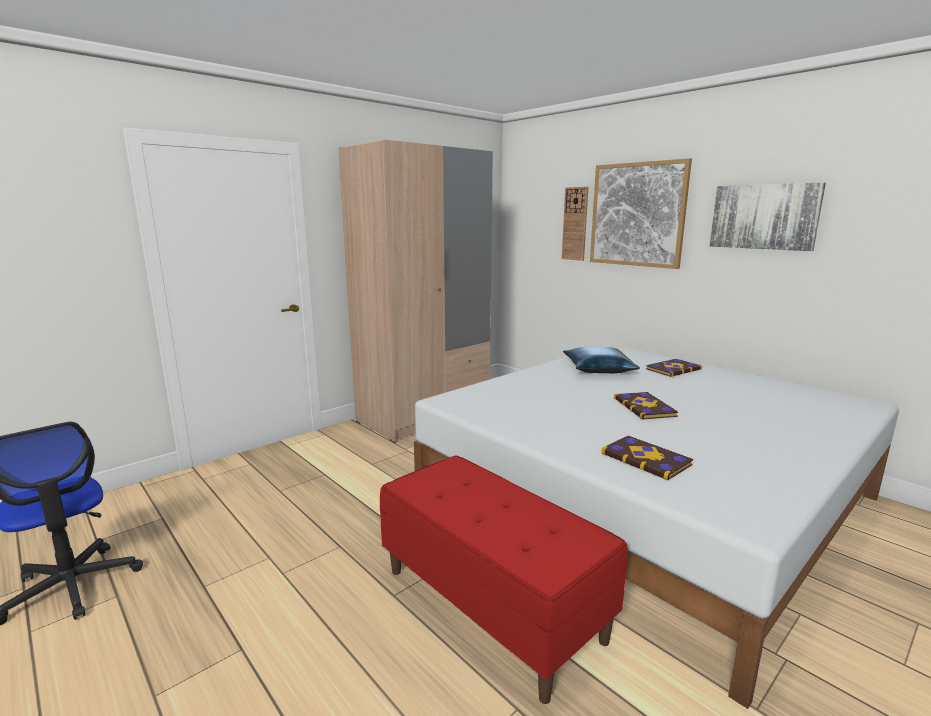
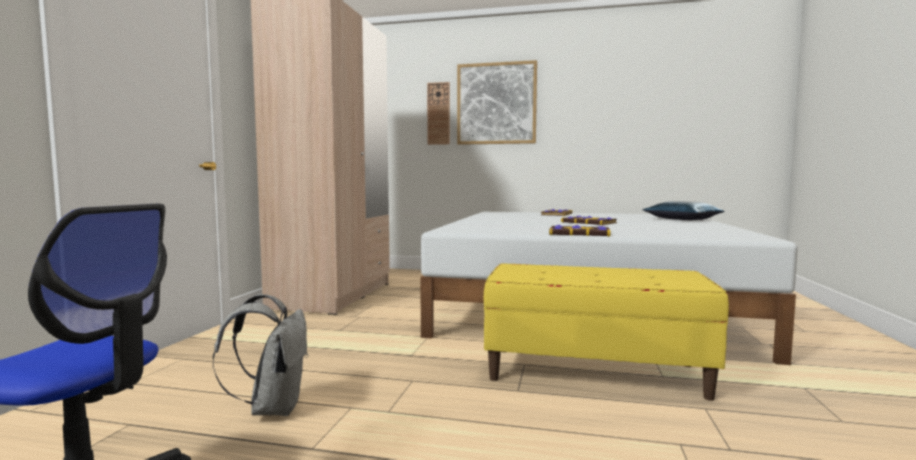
camera: 35 degrees left, 10 degrees down
red bench [380,455,628,704] -> yellow bench [484,264,729,401]
blue pillow [563,347,640,373] -> blue pillow moved to [642,201,724,220]
book [601,436,693,480] -> book moved to [549,225,611,236]
picture [710,182,826,251] -> none
none -> grey backpack [213,294,308,416]

